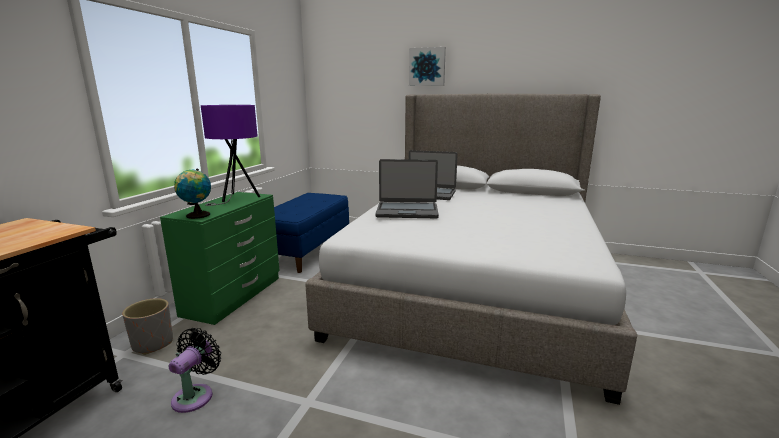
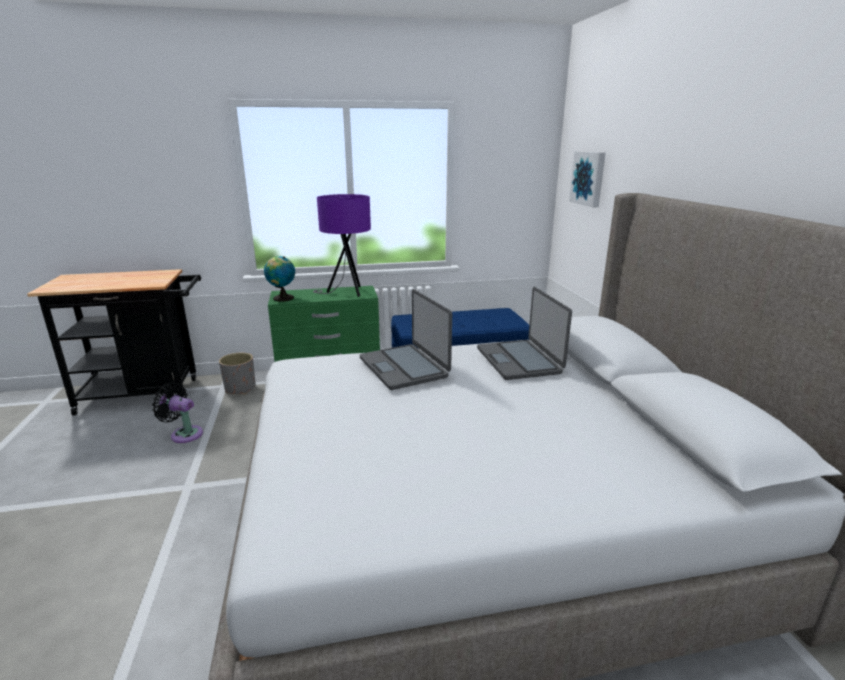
camera: 60 degrees right, 5 degrees up
black fan [169,328,221,413] -> black fan turned 150 degrees counterclockwise [152,382,203,443]
picture [409,47,446,86] -> picture moved to [569,151,606,207]

